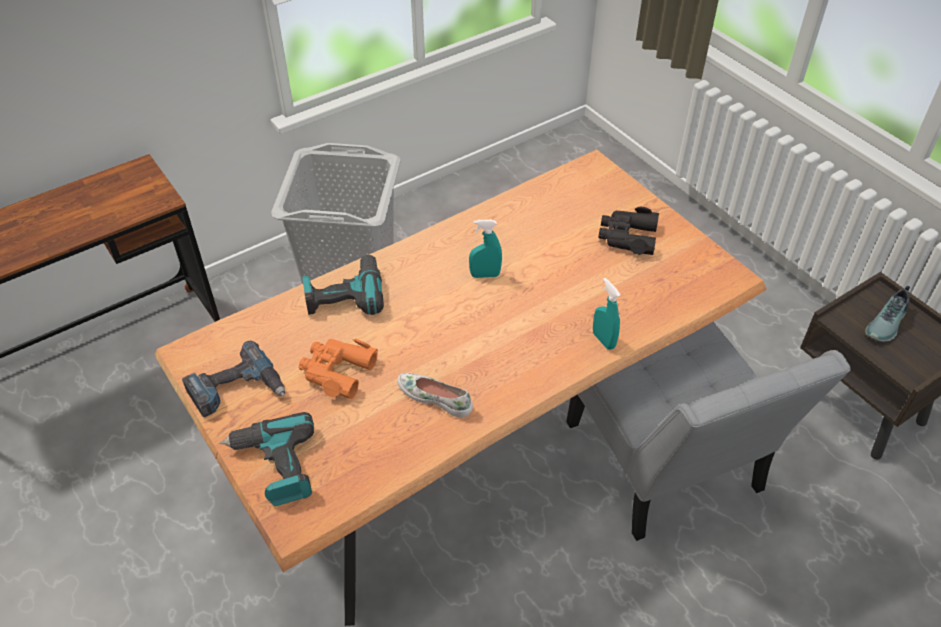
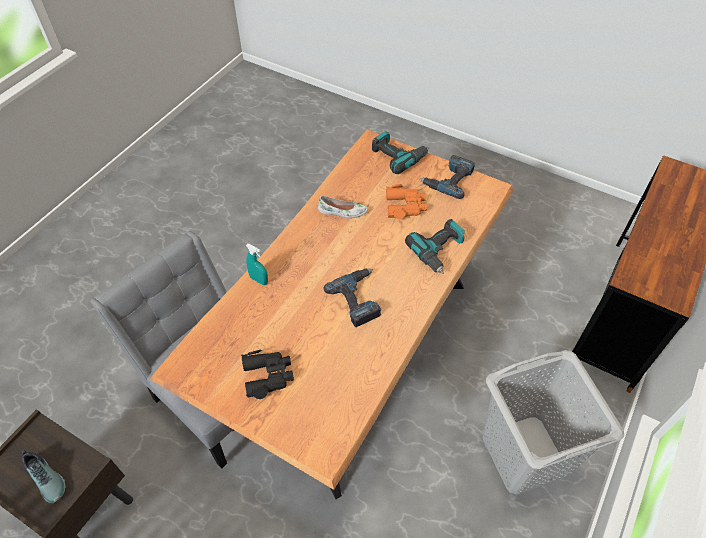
camera: 155 degrees right, 5 degrees up
turquoise spray bottle [469,220,502,278] -> power drill [323,268,381,327]
shoe [865,286,910,342] -> shoe turned 120 degrees clockwise [22,450,66,503]

